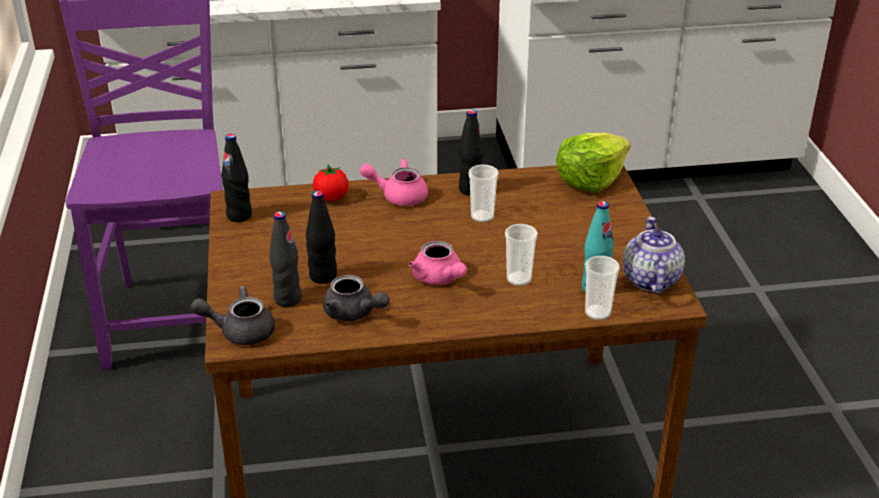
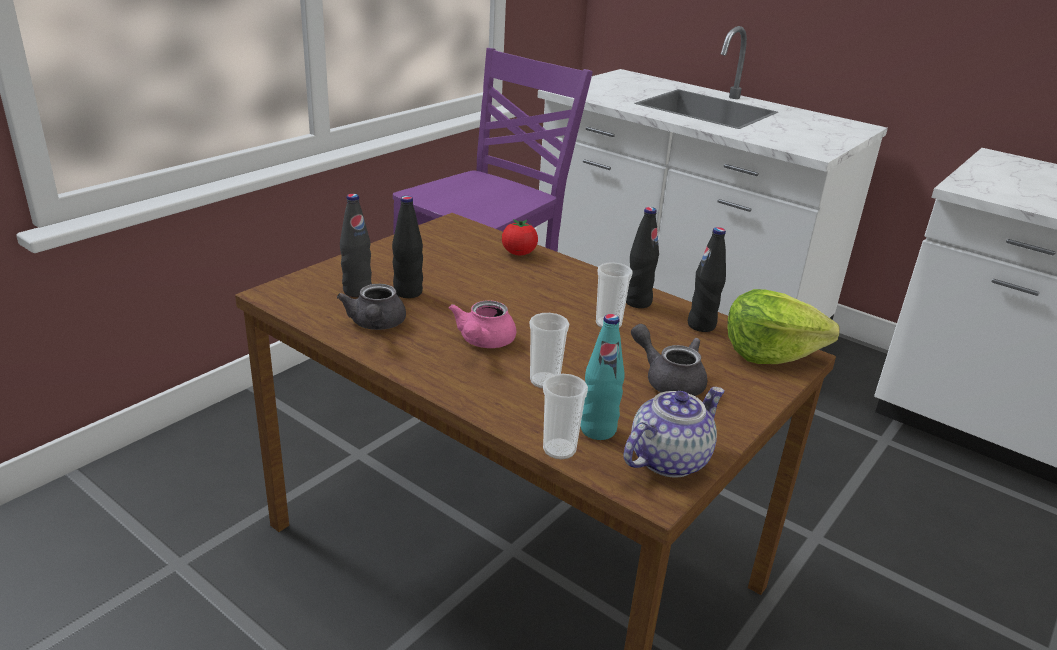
camera: 45 degrees right, 5 degrees down
grey teapot [191,286,275,345] -> grey teapot moved to [631,324,707,396]
black bottle [221,134,252,222] -> black bottle moved to [688,227,726,332]
pink teapot [360,159,428,206] -> none

